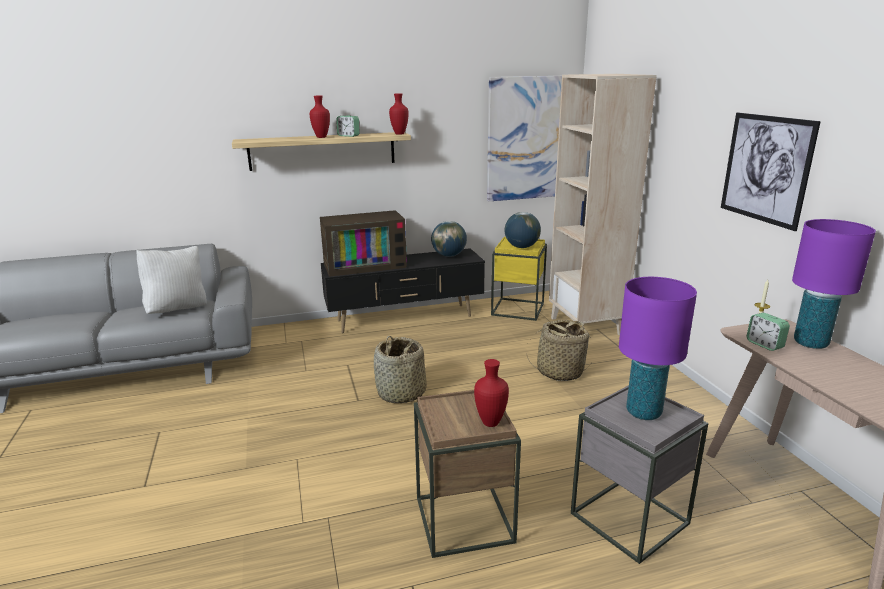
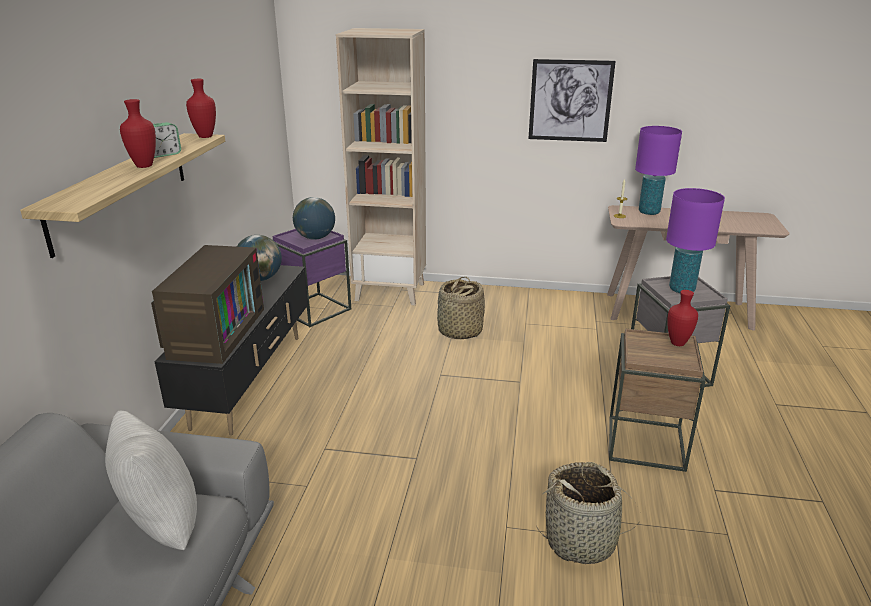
camera: 65 degrees left, 5 degrees up
basket [374,336,427,403] -> basket moved to [536,462,640,564]
picture [487,76,562,202] -> none
yellow side table [491,237,547,321] -> purple side table [272,229,351,327]
alarm clock [747,313,790,351] -> none

